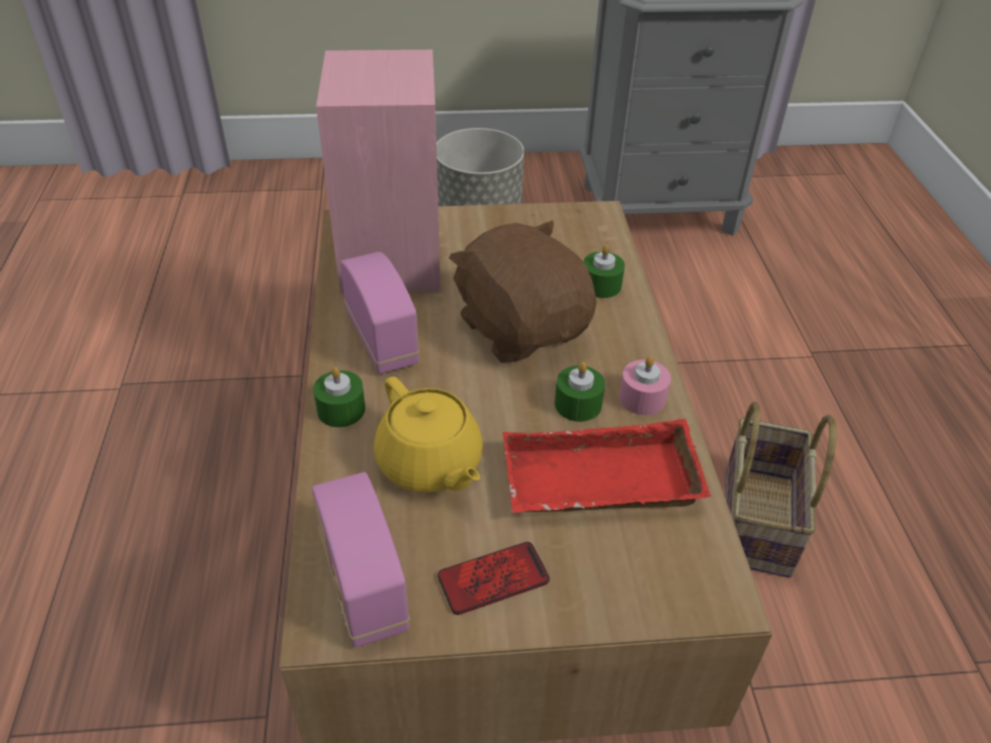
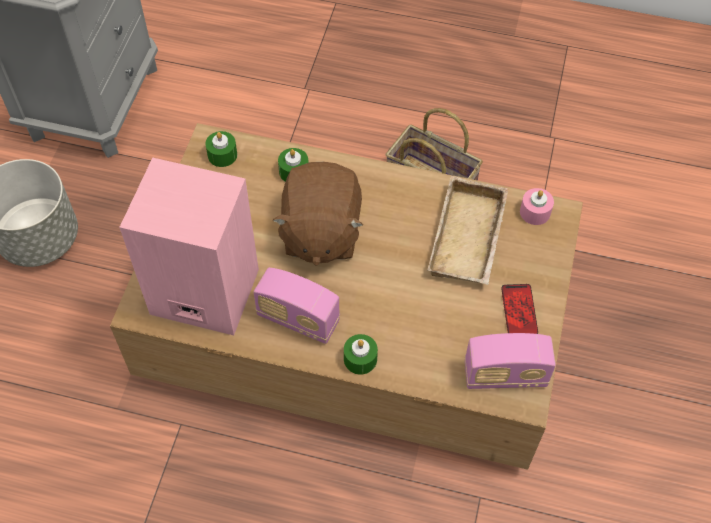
camera: 70 degrees left, 15 degrees up
radio [340,252,419,374] -> radio turned 150 degrees counterclockwise [253,267,340,344]
yellow teapot [374,377,483,493] -> none
brown plush toy [449,220,597,363] -> brown plush toy turned 75 degrees counterclockwise [272,162,363,266]
red tray [502,419,711,513] -> beige tray [427,176,509,285]
green candle [555,362,605,422] -> green candle moved to [205,131,237,167]
pink candle [619,356,671,415] -> pink candle moved to [520,188,554,225]

